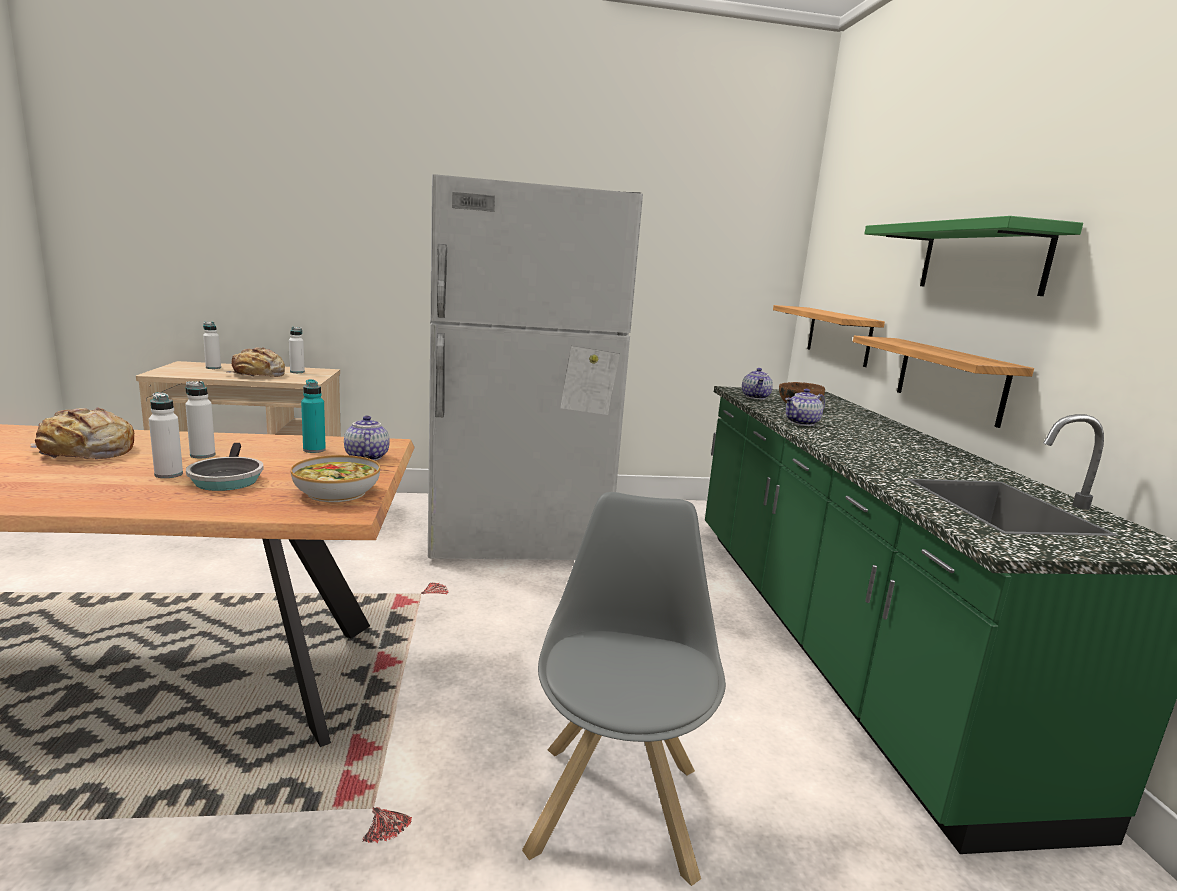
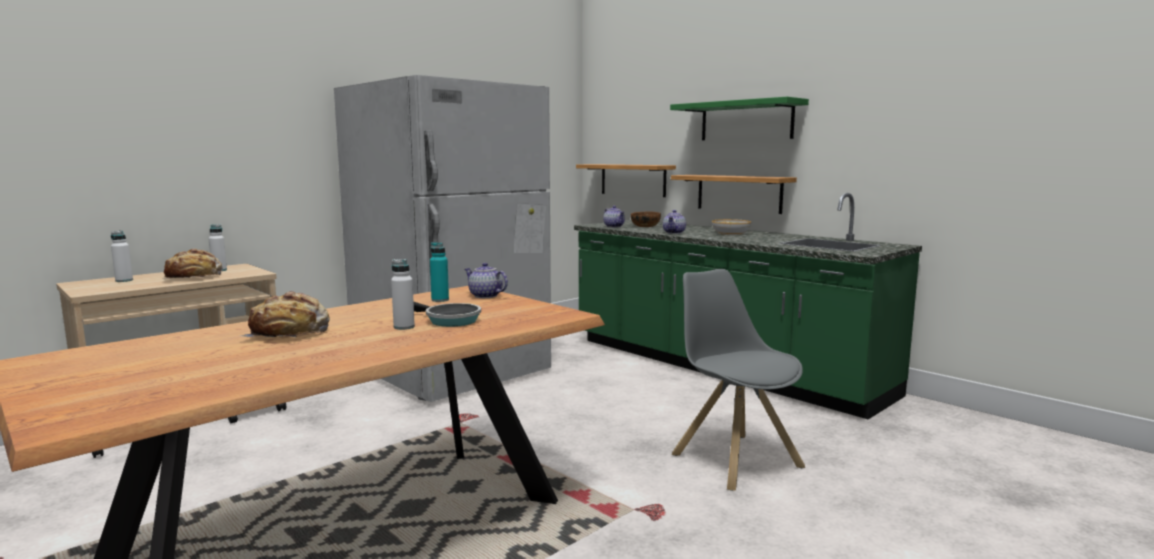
camera: 35 degrees left, 5 degrees down
white bottle [185,381,215,458] -> none
bowl [290,455,380,502] -> bowl moved to [712,219,751,235]

